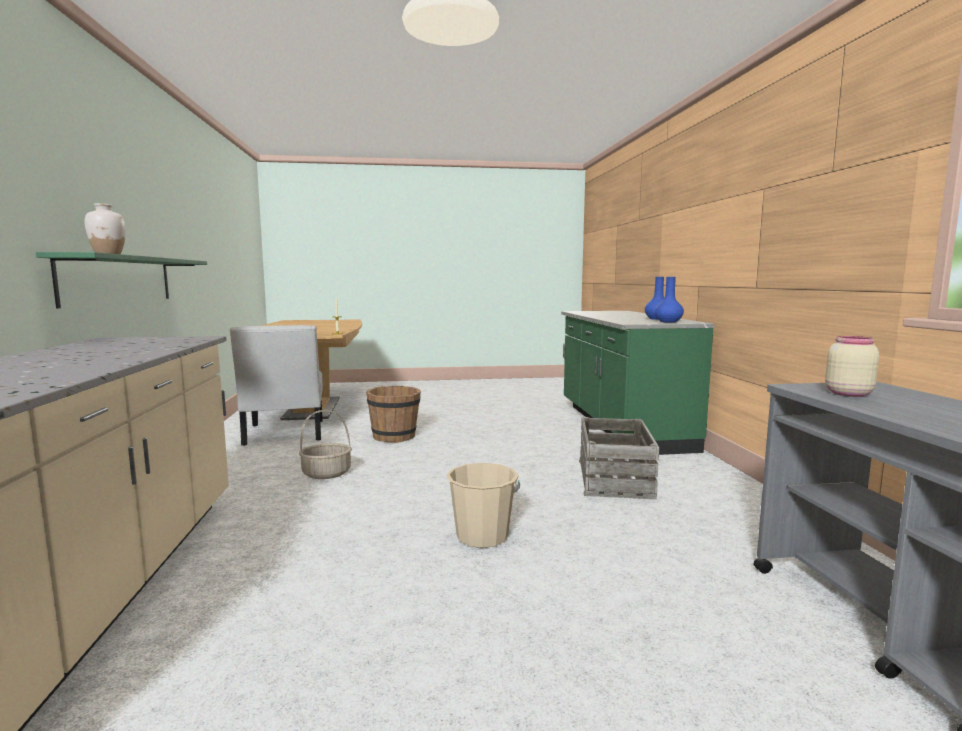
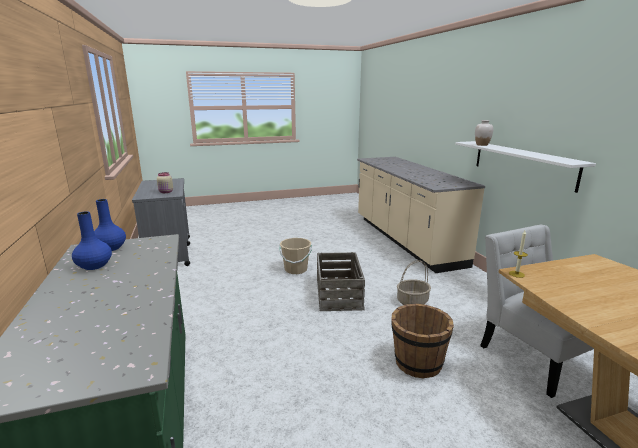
camera: 170 degrees right, 10 degrees up
green shelf [36,252,207,309] -> white shelf [455,141,596,193]
crate [579,417,659,500] -> crate moved to [317,252,365,311]

